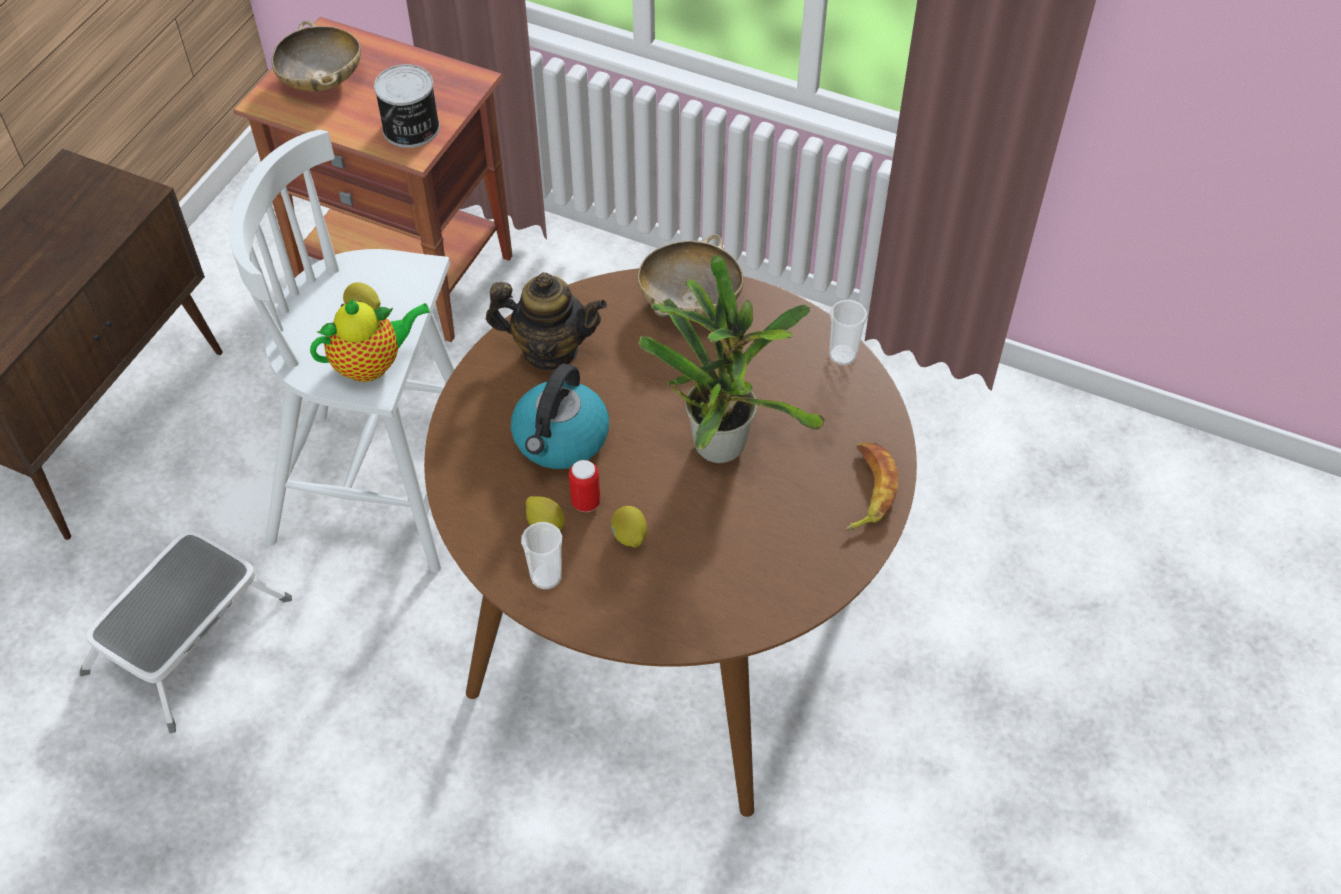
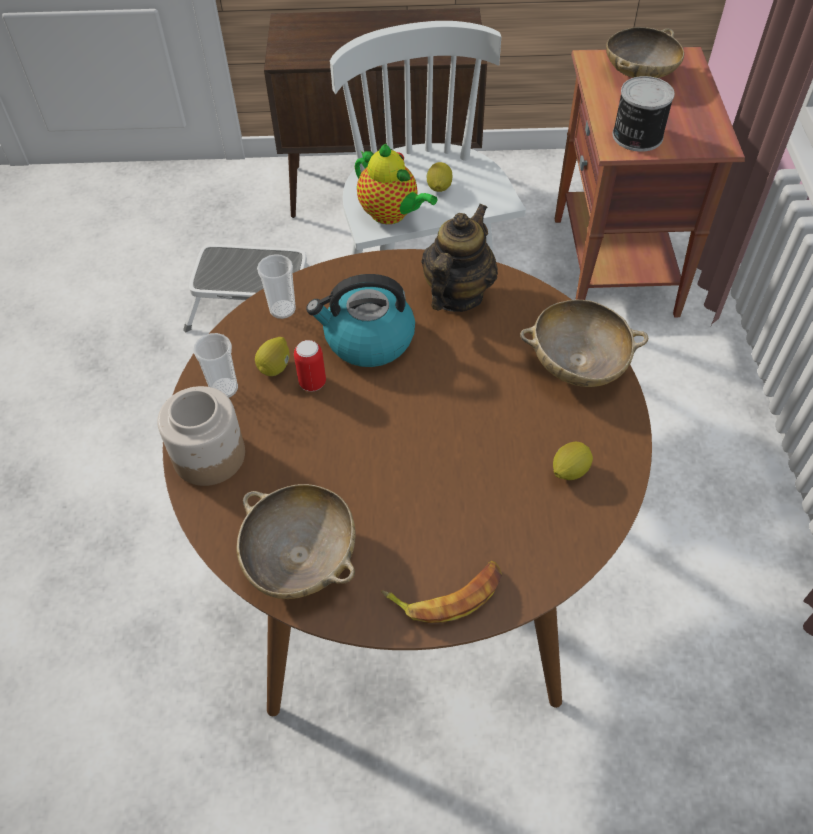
camera: 65 degrees right, 0 degrees up
teapot [486,272,607,370] -> teapot turned 135 degrees counterclockwise [421,204,498,312]
lemon [611,506,647,548] -> lemon moved to [553,442,593,480]
potted plant [639,255,825,463] -> none
cup [829,300,867,365] -> cup moved to [257,254,296,319]
none -> jar [157,386,245,486]
none -> beige bowl [236,484,355,599]

